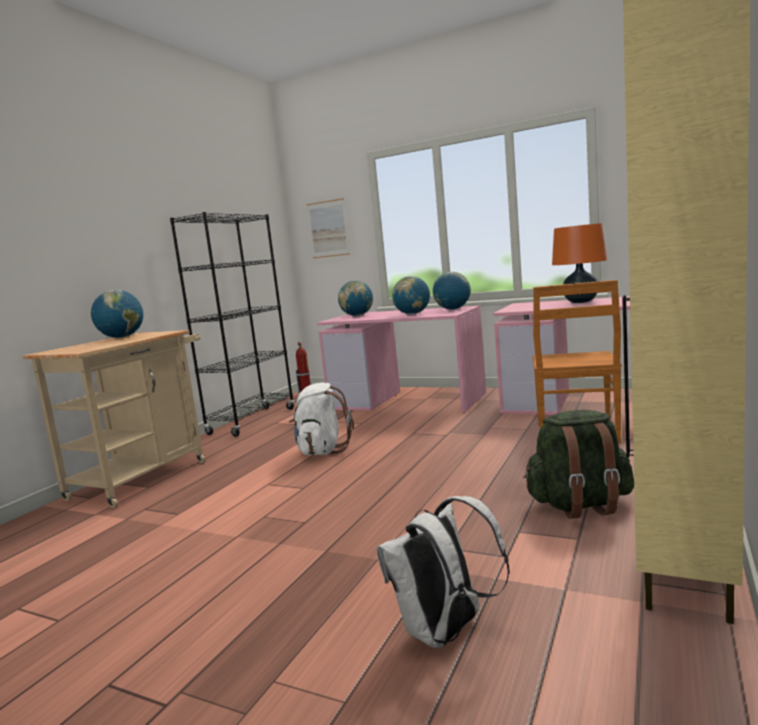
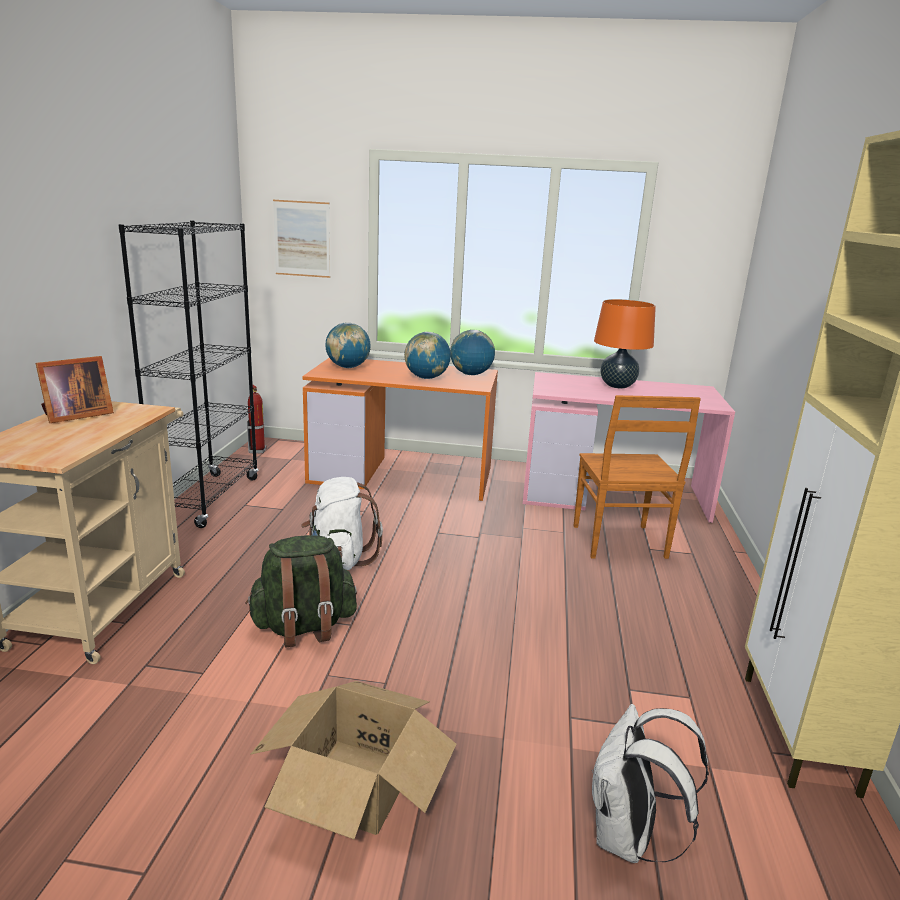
camera: 20 degrees left, 10 degrees up
globe [91,290,144,338] -> picture frame [35,356,114,423]
pink desk [317,306,486,413] -> orange desk [302,358,498,501]
green backpack [523,410,634,519] -> green backpack moved to [246,535,357,648]
none -> cardboard box [250,681,457,839]

